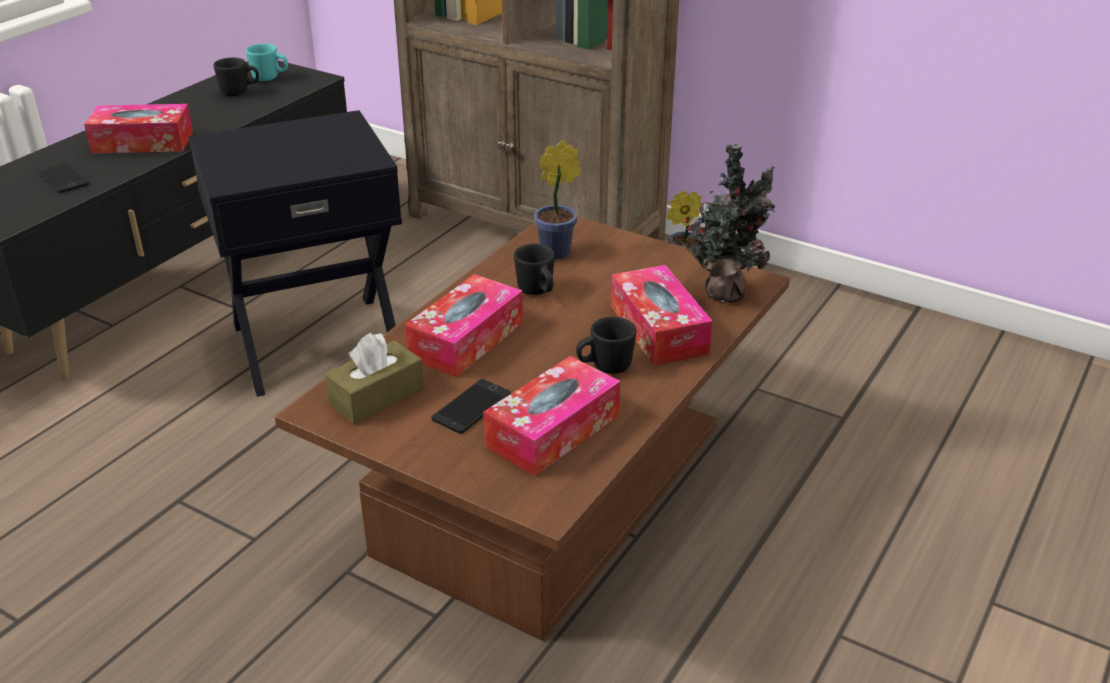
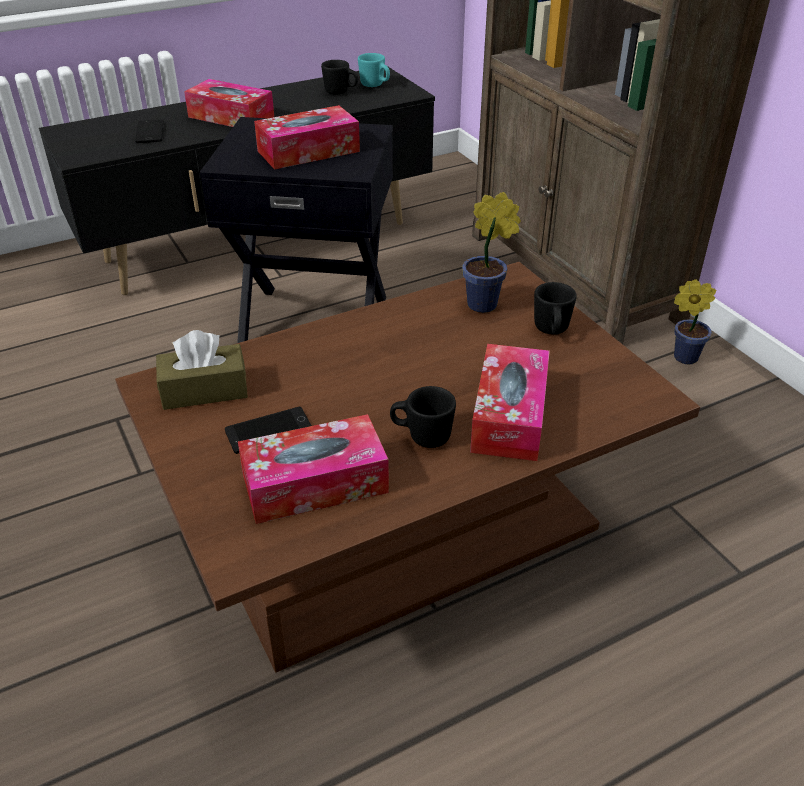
camera: 30 degrees right, 5 degrees up
tissue box [405,274,523,377] -> tissue box moved to [254,105,360,170]
black mug [514,244,555,295] -> black mug moved to [534,282,577,335]
potted plant [681,144,775,303] -> none

